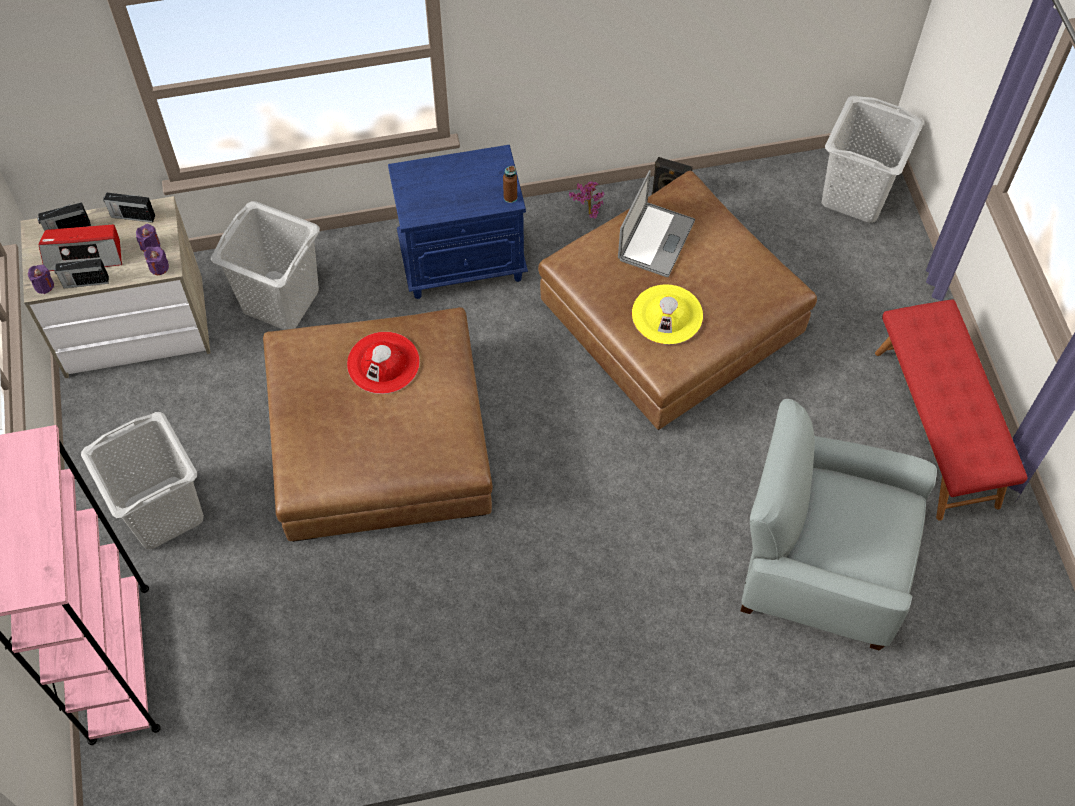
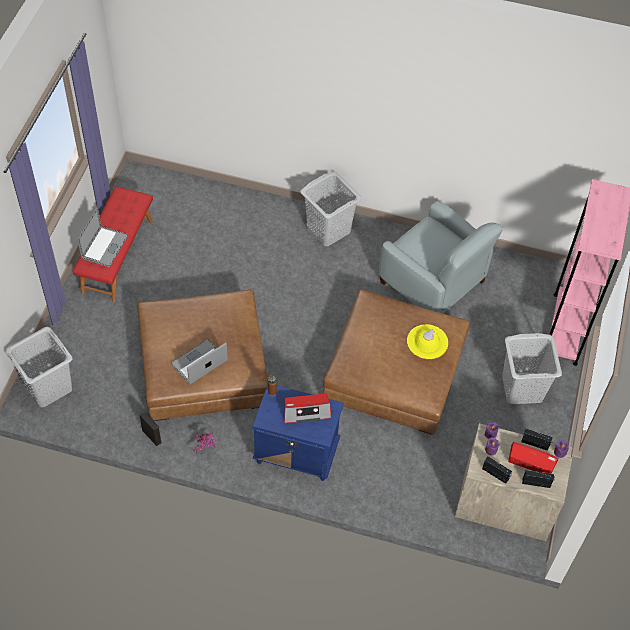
camera: 155 degrees left, 5 degrees down
grey laundry basket [211,201,320,330] -> grey laundry basket moved to [300,172,362,246]
red hat [347,332,420,394] -> none
yellow hat [632,284,703,345] -> yellow hat moved to [407,324,448,359]
grey armchair [740,399,937,650] -> grey armchair moved to [378,201,503,314]
none -> laptop [77,207,128,267]
none -> radio [285,393,331,423]

